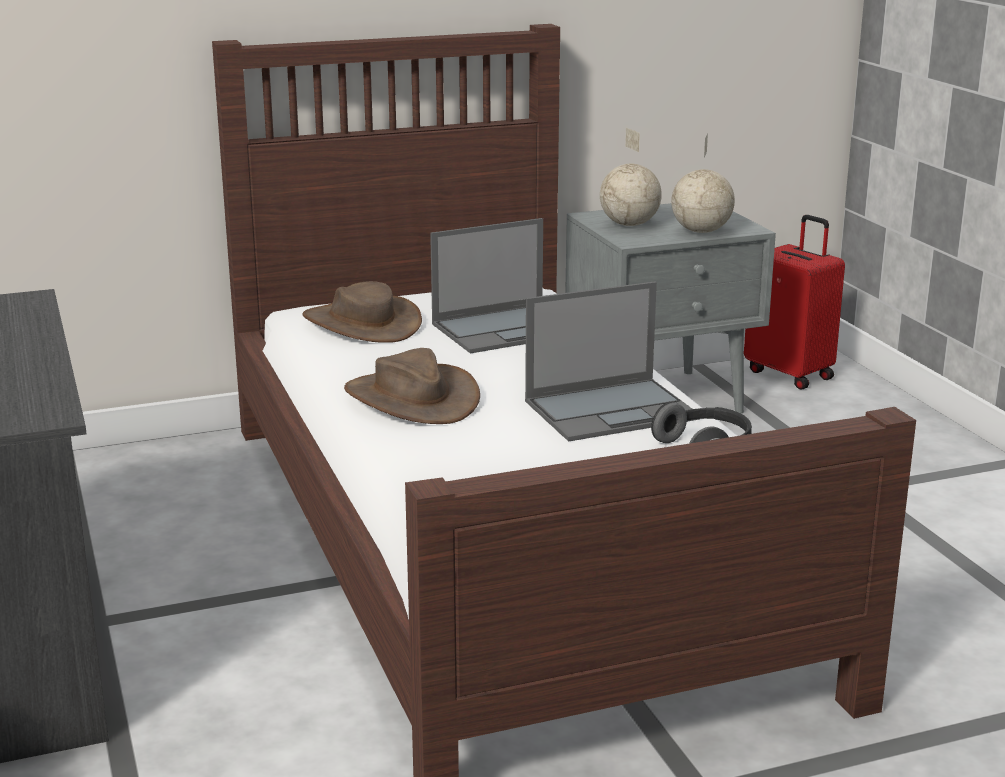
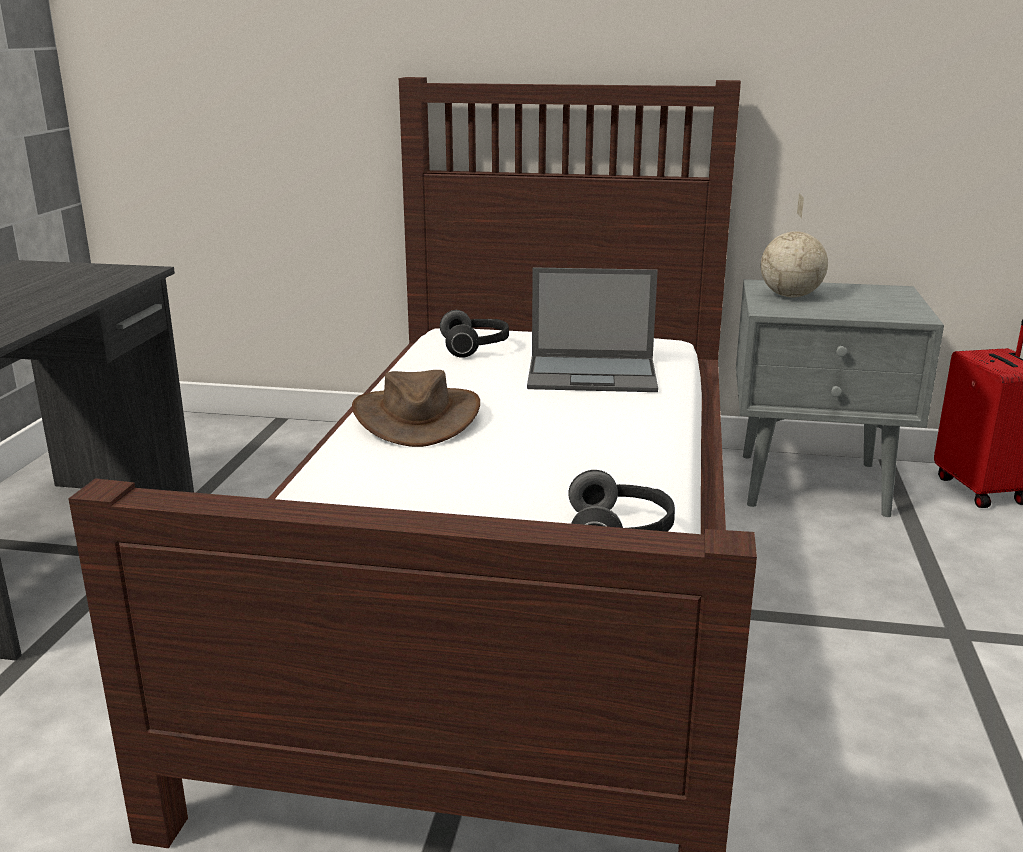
camera: 30 degrees right, 0 degrees up
brown hat [303,281,422,343] -> headphones [440,310,509,358]
laptop [525,281,700,442] -> none
globe [671,133,735,233] -> none

